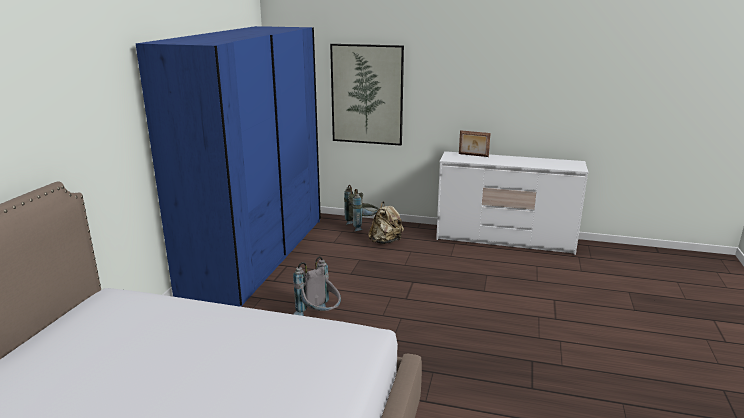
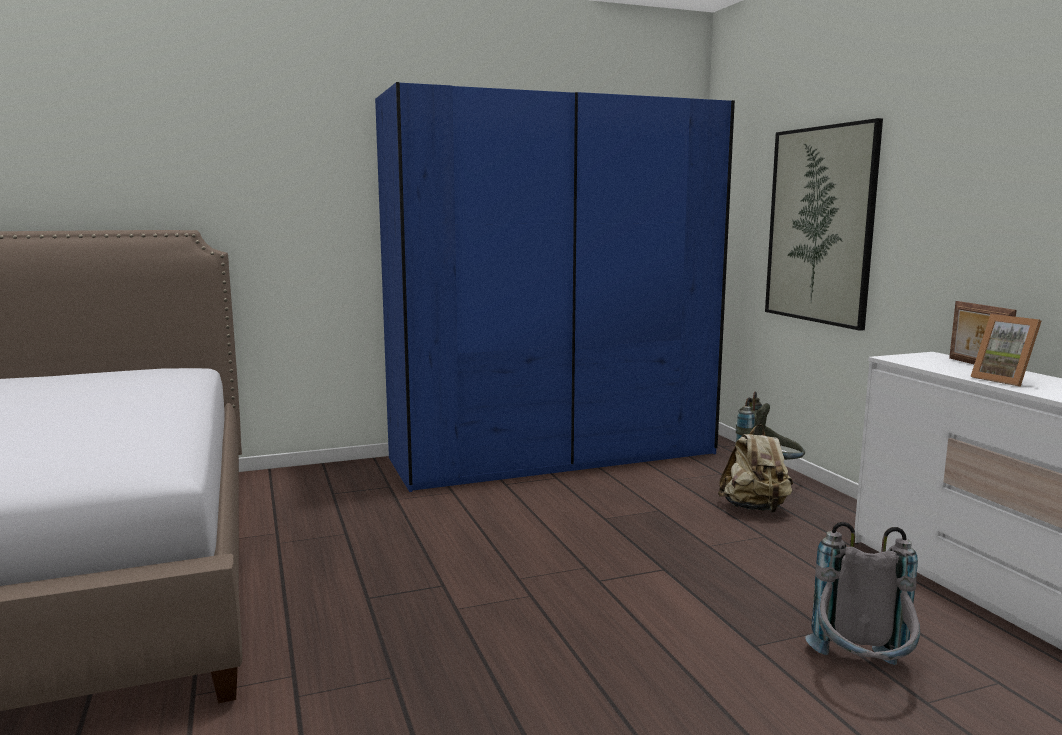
camera: 55 degrees right, 10 degrees down
grey backpack [293,256,341,316] -> grey backpack moved to [805,522,920,665]
none -> picture frame [971,314,1041,387]

